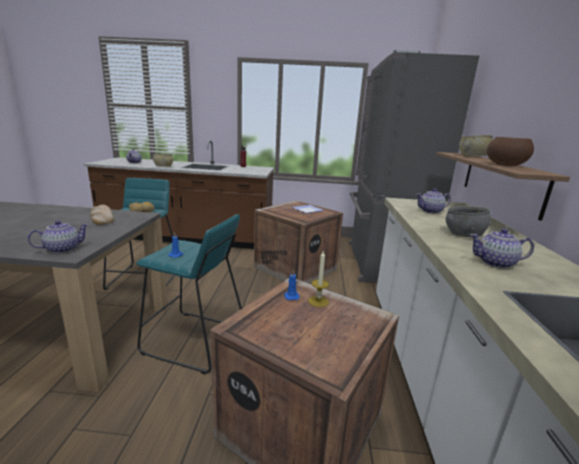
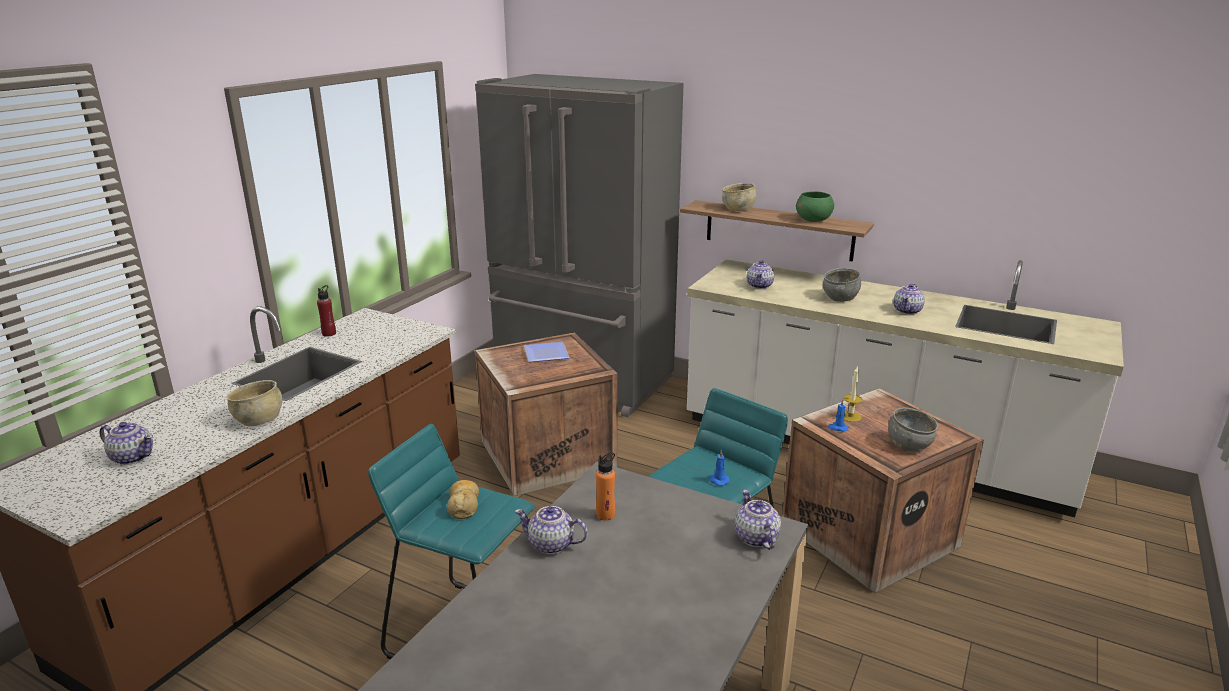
camera: 65 degrees left, 5 degrees up
bread [90,205,114,225] -> orange bottle [596,453,615,521]
brown bowl [487,137,534,166] -> green bowl [796,191,834,222]
none -> teapot [515,506,588,554]
none -> grey bowl [888,407,938,452]

